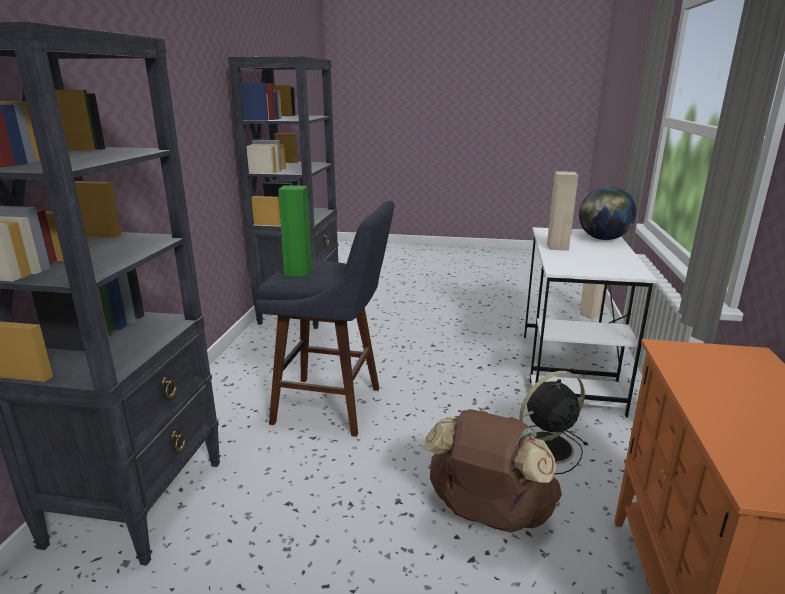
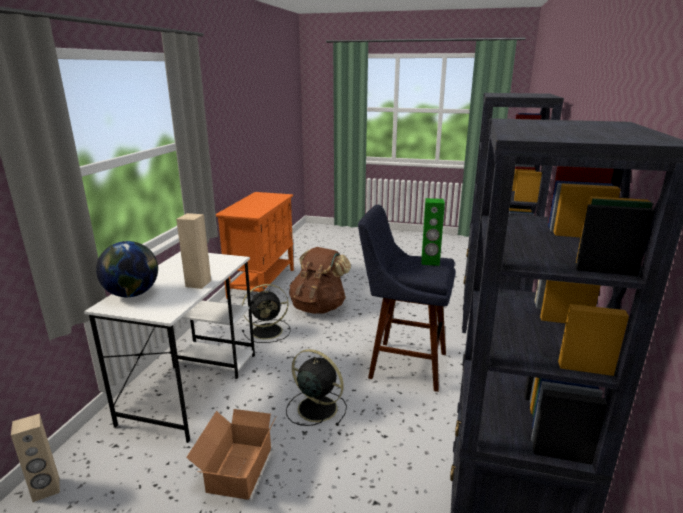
camera: 175 degrees left, 0 degrees up
none -> cardboard box [186,409,276,500]
none -> black fan [286,349,347,426]

